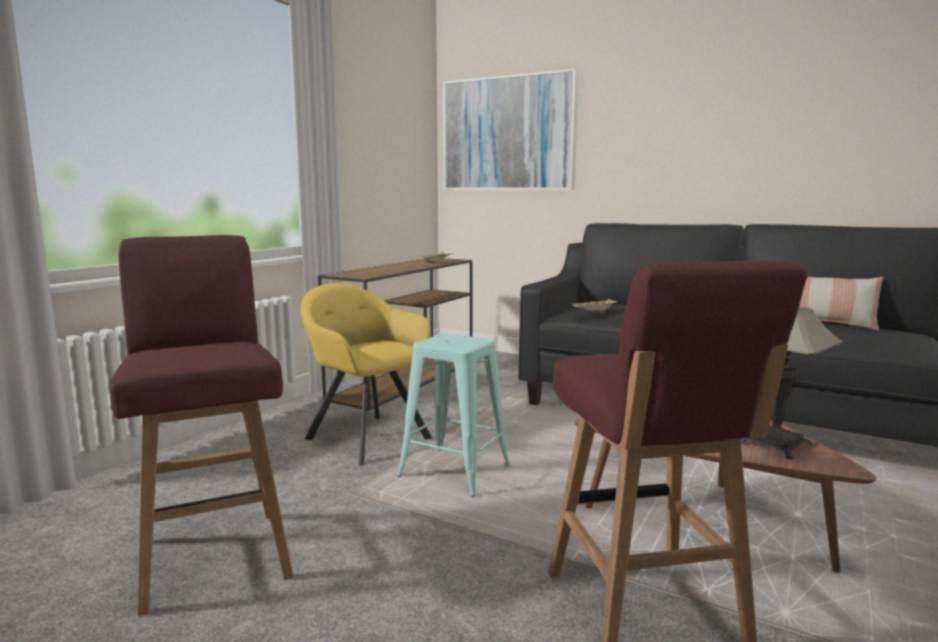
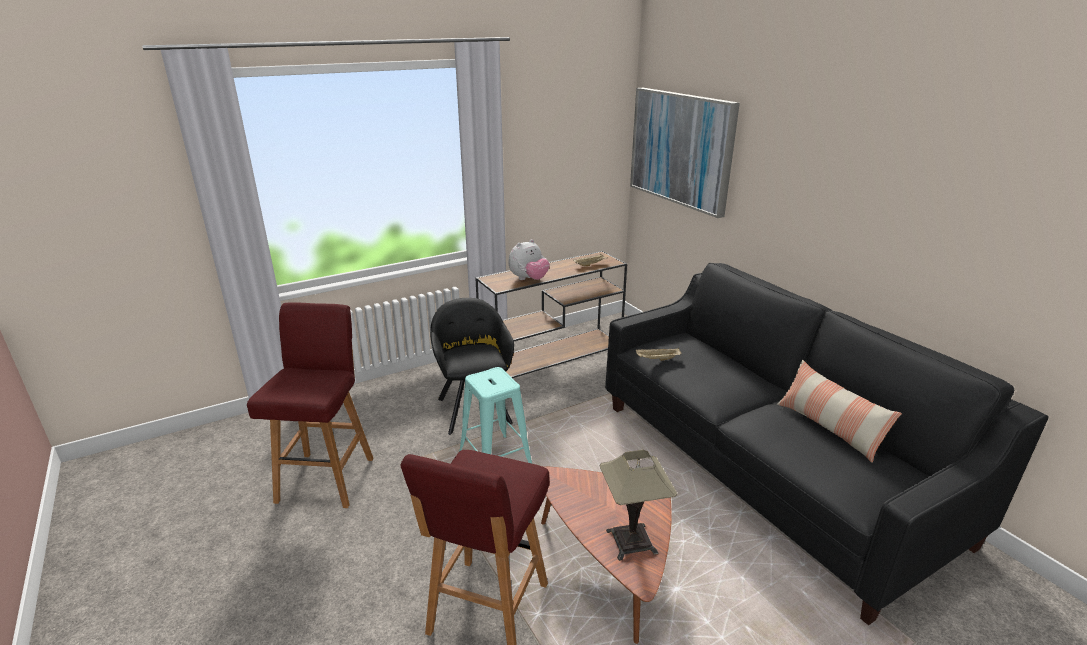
camera: 30 degrees right, 15 degrees up
yellow armchair [301,283,433,466] -> black armchair [430,298,514,435]
none -> plush toy [509,239,550,280]

